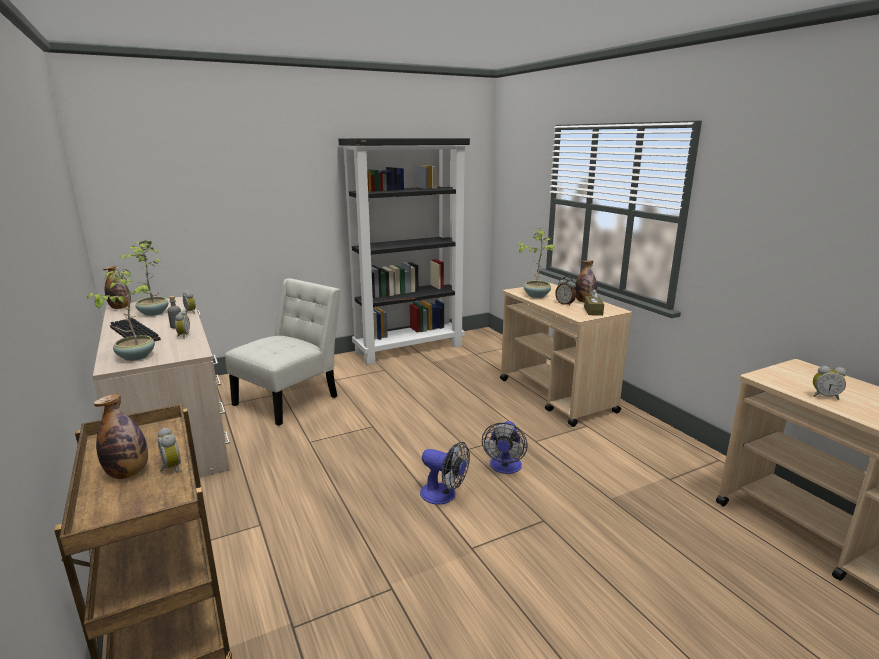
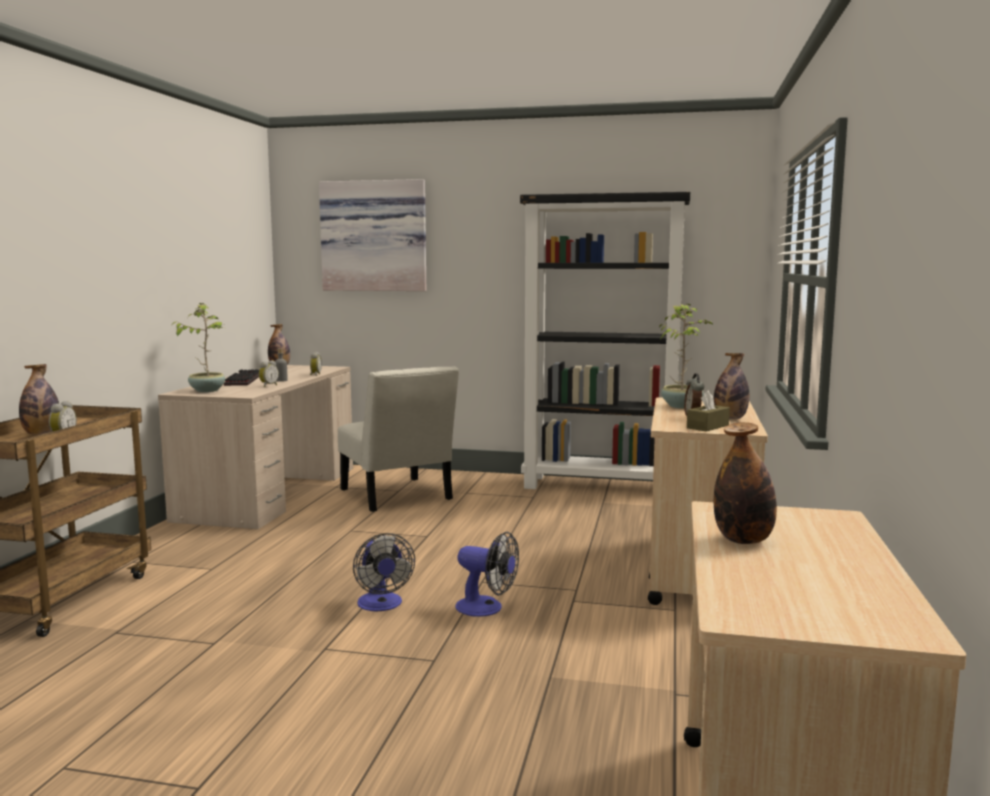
camera: 40 degrees right, 10 degrees down
potted plant [120,240,168,316] -> none
white chair [225,278,341,426] -> white chair turned 75 degrees clockwise [338,366,459,512]
fan [482,421,528,474] -> fan turned 120 degrees counterclockwise [455,532,519,617]
alarm clock [813,366,846,400] -> bottle [714,422,777,544]
none -> picture [319,179,426,291]

